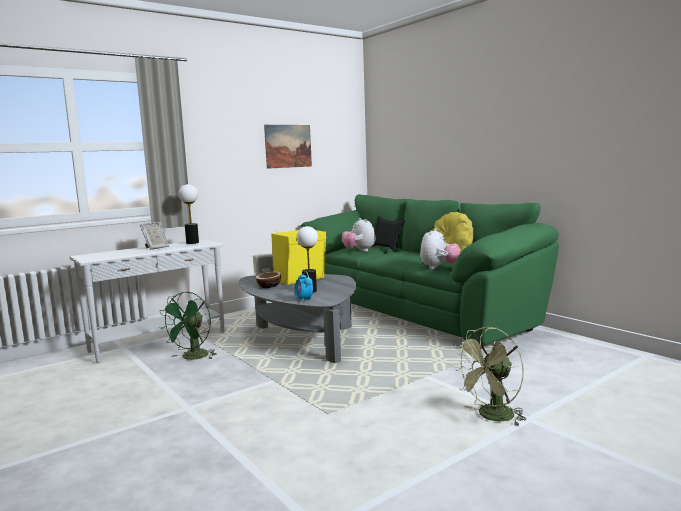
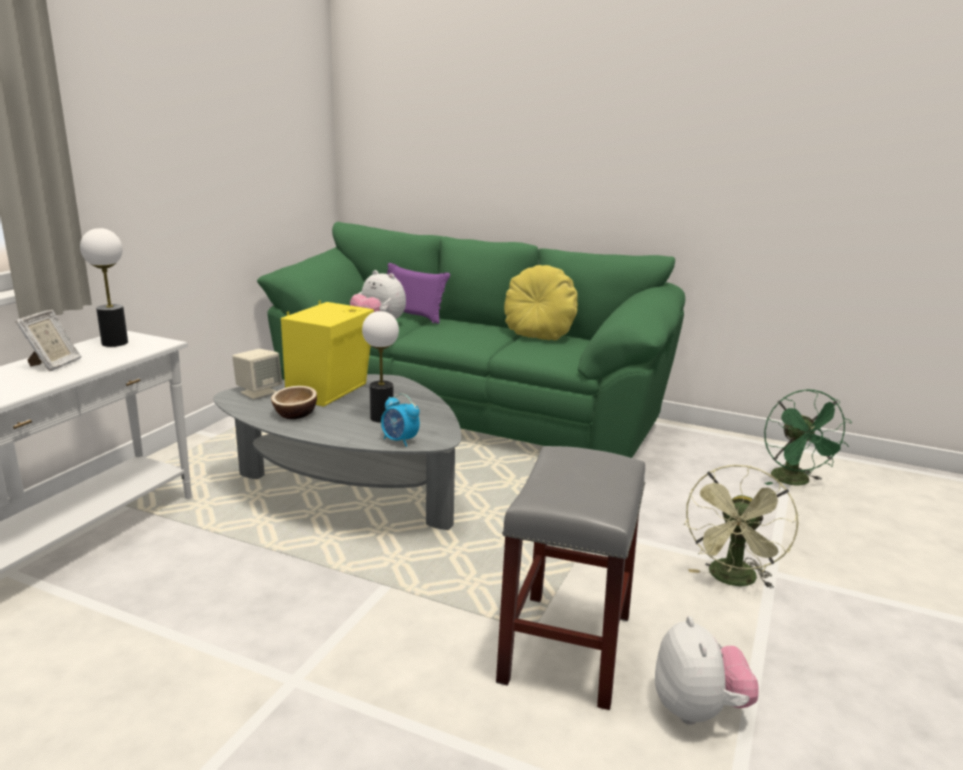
camera: 30 degrees left, 10 degrees up
green fan [159,292,217,360] -> green fan moved to [764,389,852,485]
picture [264,125,312,169] -> none
black pillow [373,216,405,252] -> purple pillow [387,263,450,324]
plush toy [420,228,460,269] -> plush toy moved to [655,616,759,725]
none -> grey stool [496,446,645,710]

